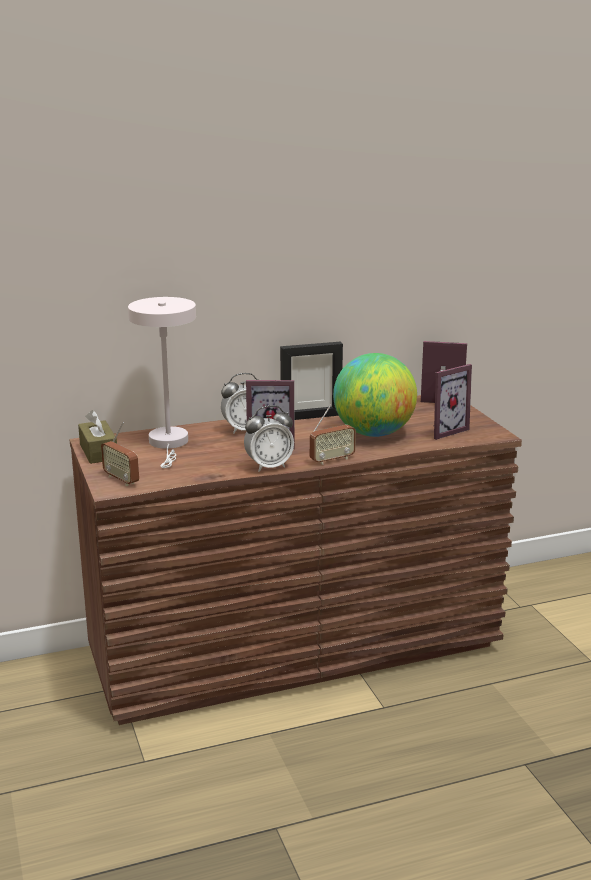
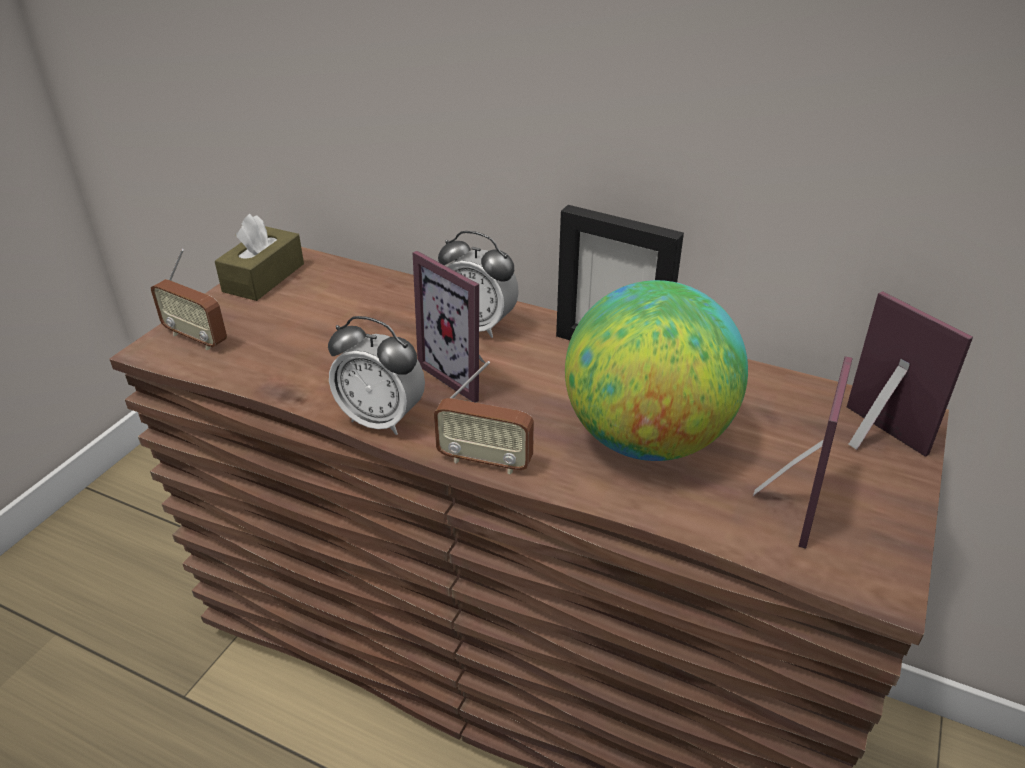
camera: 45 degrees right, 15 degrees up
radio [101,422,139,486] -> radio turned 60 degrees counterclockwise [151,249,227,350]
white table lamp [128,297,196,468] -> none
picture frame [434,364,472,440] -> picture frame turned 75 degrees counterclockwise [753,356,853,549]

